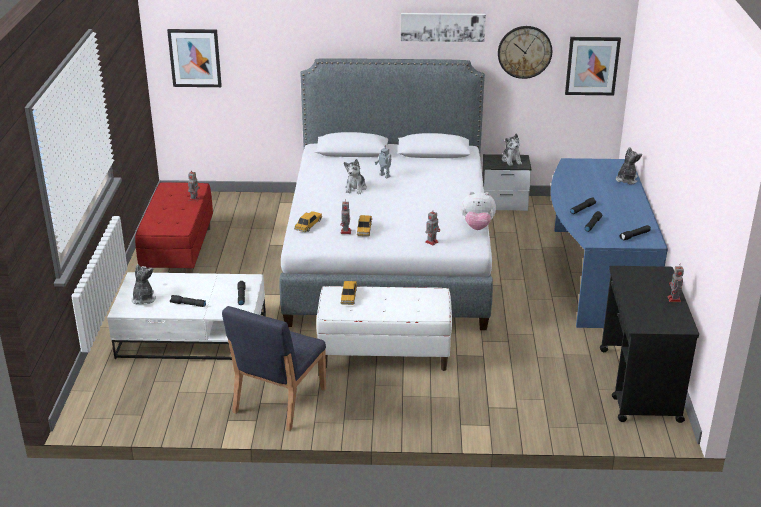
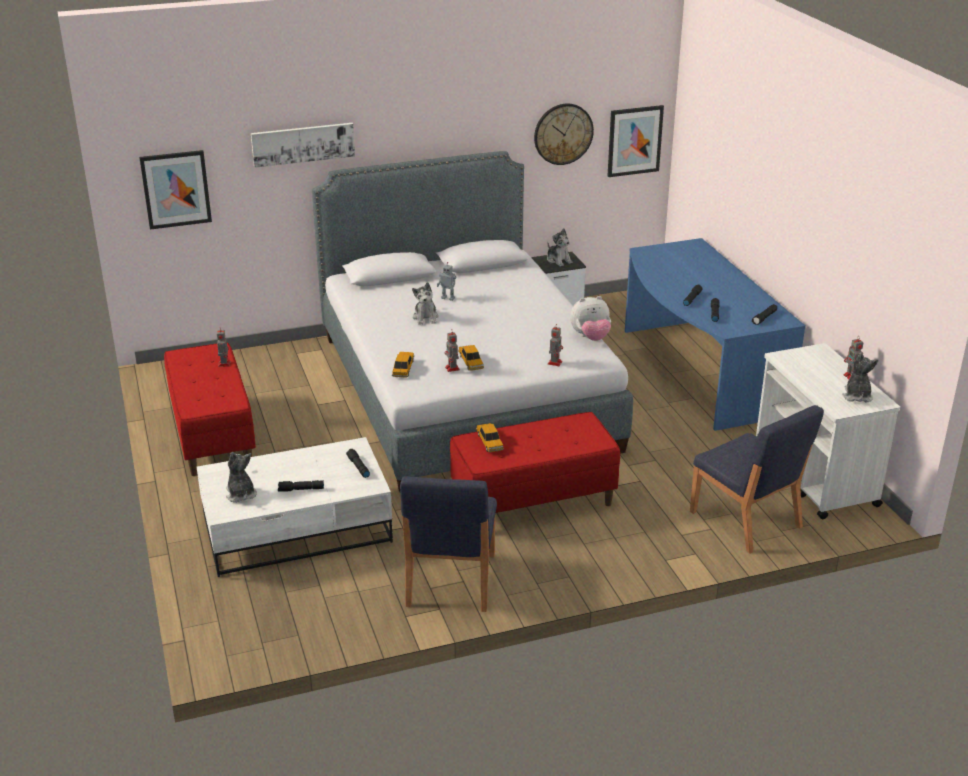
camera: 20 degrees left, 0 degrees up
white bench [316,286,452,371] -> red bench [450,412,620,513]
picture [401,13,486,42] -> picture moved to [251,123,355,168]
black cart [600,266,699,423] -> white cart [756,343,900,519]
plush toy [616,147,642,185] -> plush toy moved to [842,353,879,403]
none -> blue chair [690,405,824,554]

